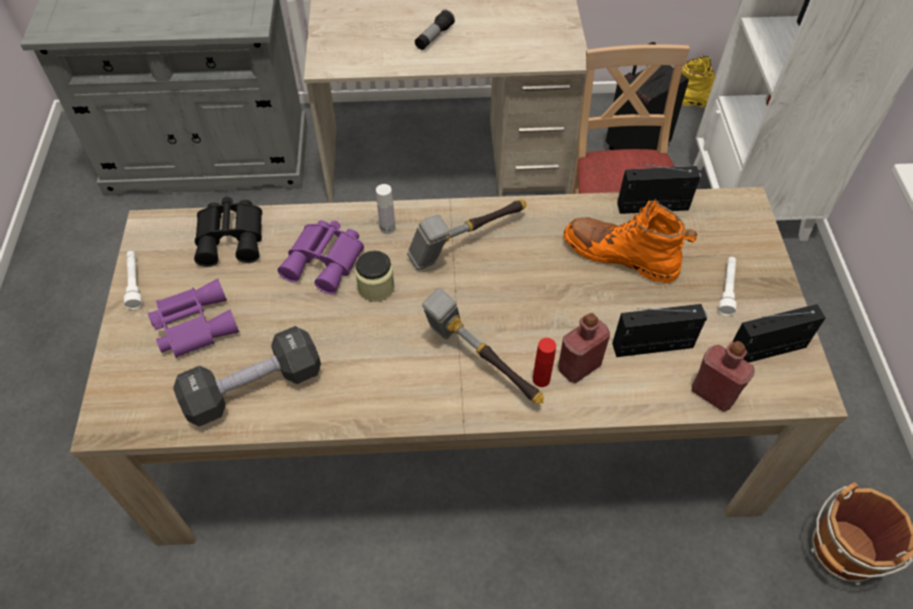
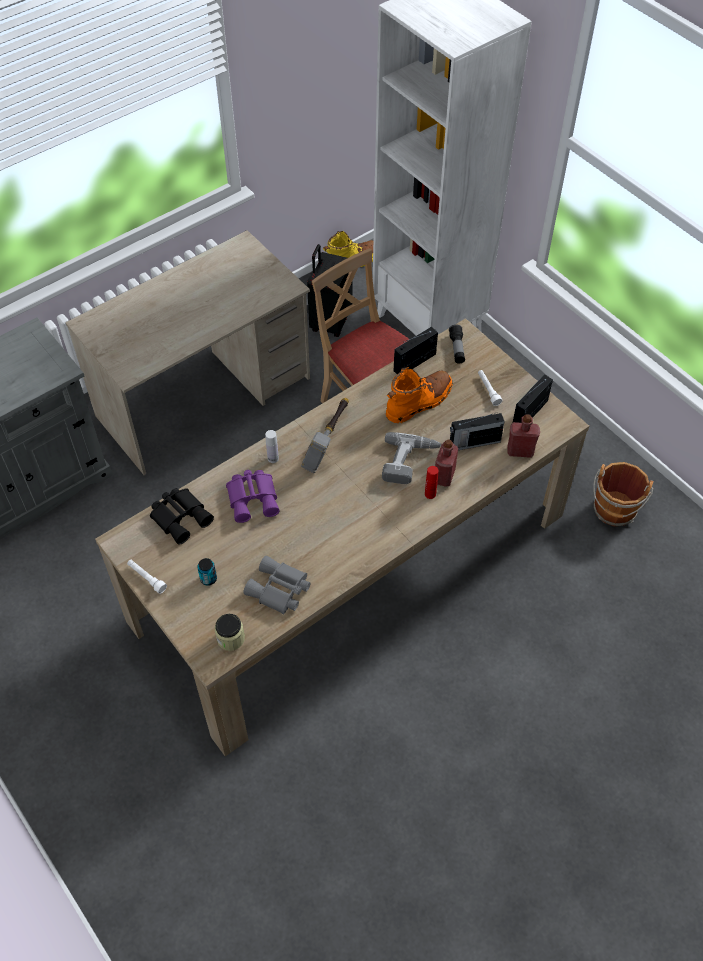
camera: 35 degrees left, 0 degrees up
purple binoculars [148,279,239,358] -> can [197,558,217,586]
black dumbbell [174,326,321,427] -> grey binoculars [243,555,311,615]
jar [355,251,395,302] -> jar moved to [215,614,245,651]
flashlight [415,10,455,50] -> flashlight moved to [449,325,465,364]
hammer [422,288,544,404] -> none
orange boot [564,199,698,284] -> orange boot turned 150 degrees clockwise [386,367,453,423]
radio [612,304,707,357] -> radio turned 150 degrees counterclockwise [450,412,505,450]
none -> power drill [382,432,441,484]

